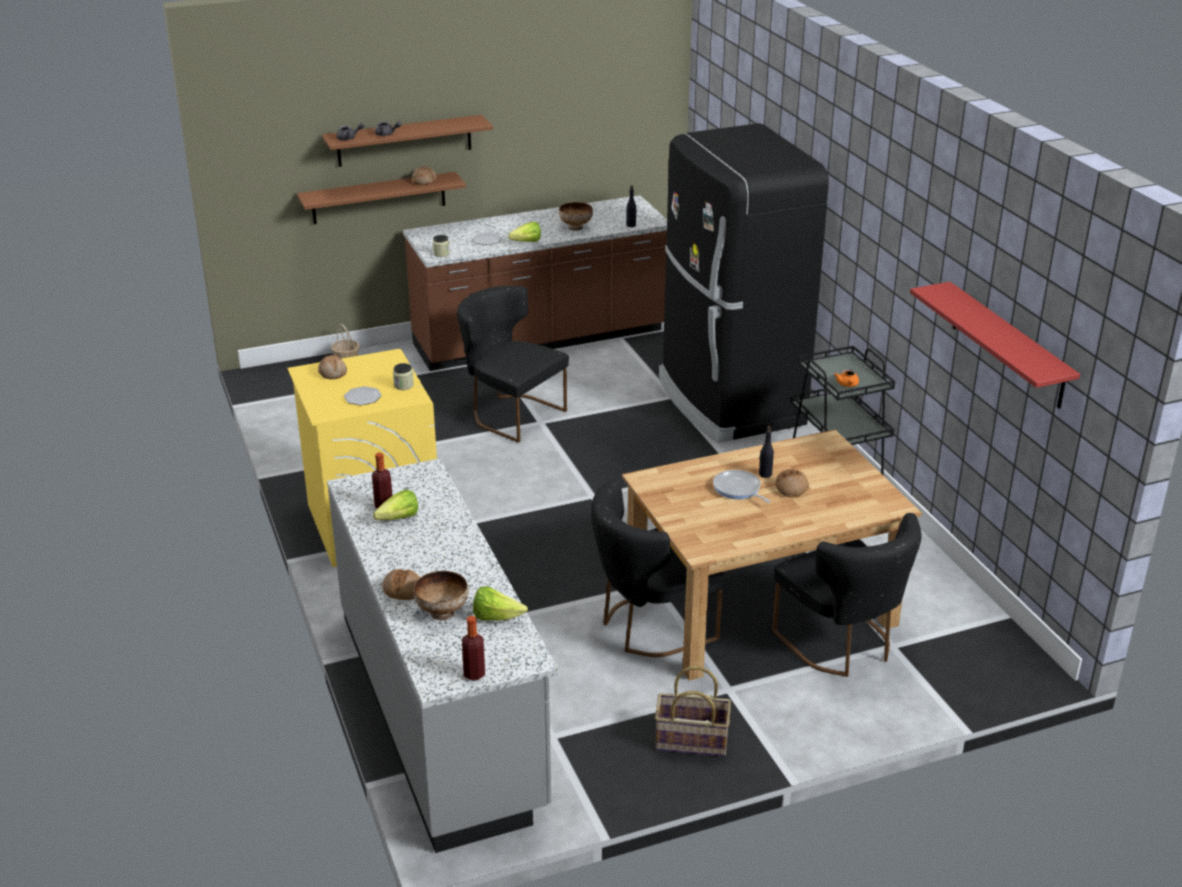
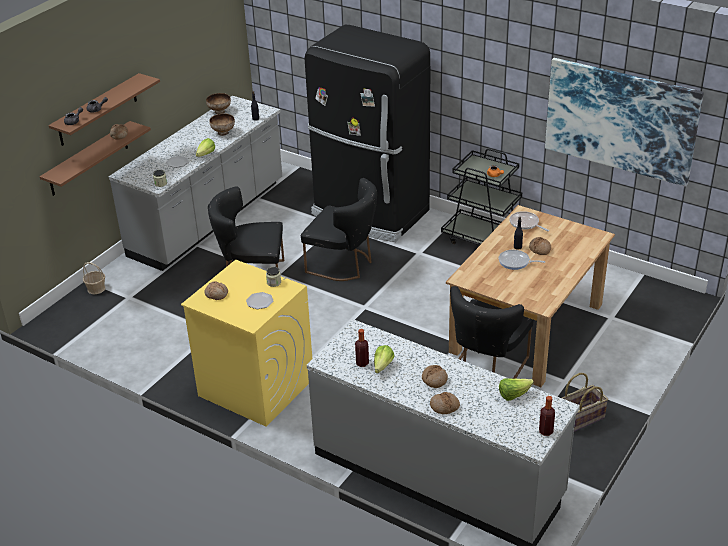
camera: 35 degrees left, 5 degrees up
brown counter [403,195,667,371] -> grey counter [109,96,282,271]
bowl [414,571,468,620] -> bowl moved to [206,93,231,114]
black chair [772,513,921,677] -> black chair moved to [301,178,377,281]
red shelf [910,282,1080,409] -> picture [545,58,704,187]
none -> bread [422,365,448,388]
none -> frying pan [509,211,549,231]

